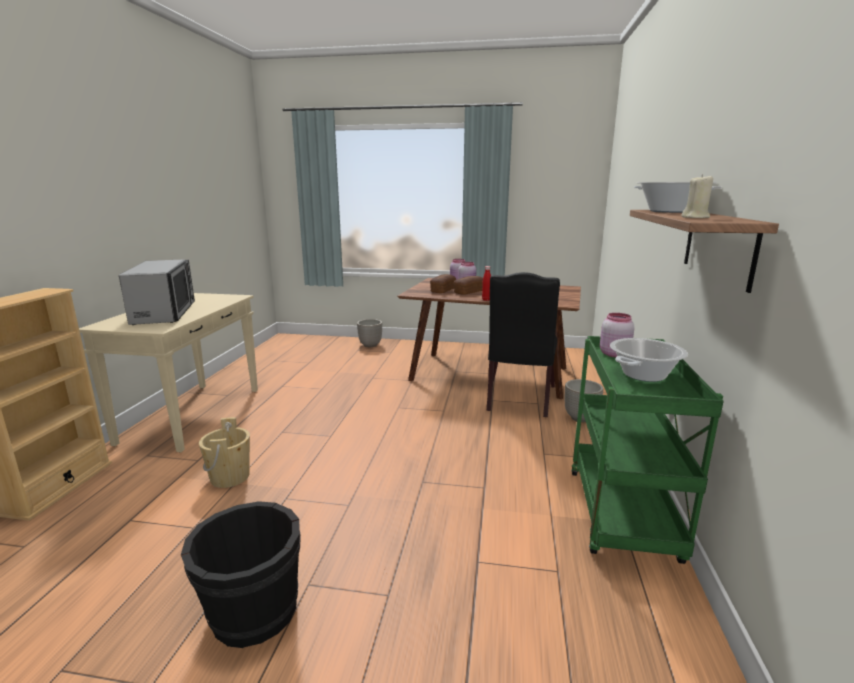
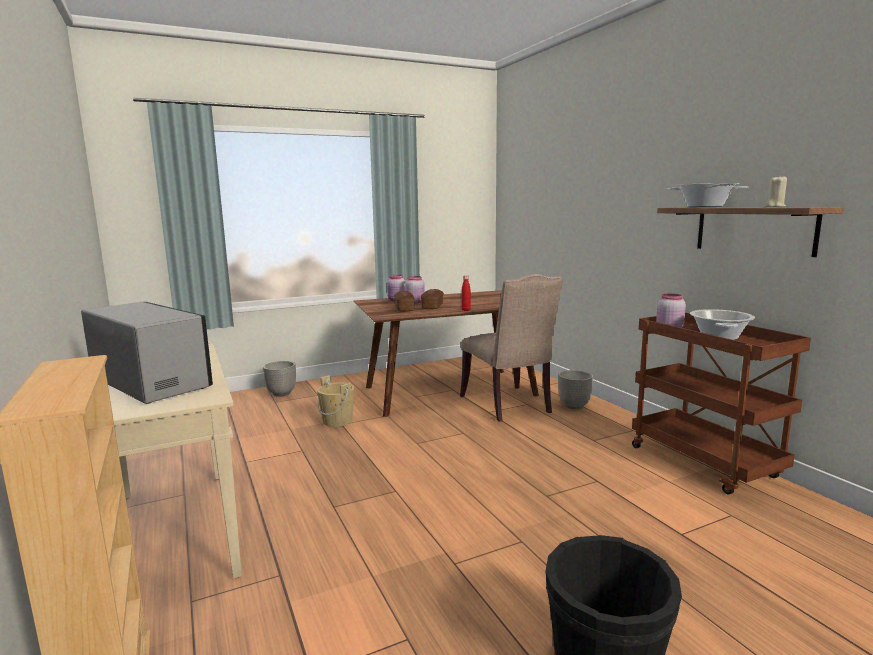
camera: 35 degrees left, 5 degrees down
beige bucket [199,417,250,488] -> beige bucket moved to [317,375,354,427]
black chair [487,272,560,417] -> beige chair [460,274,563,422]
green cart [571,336,724,564] -> brown cart [632,312,811,494]

